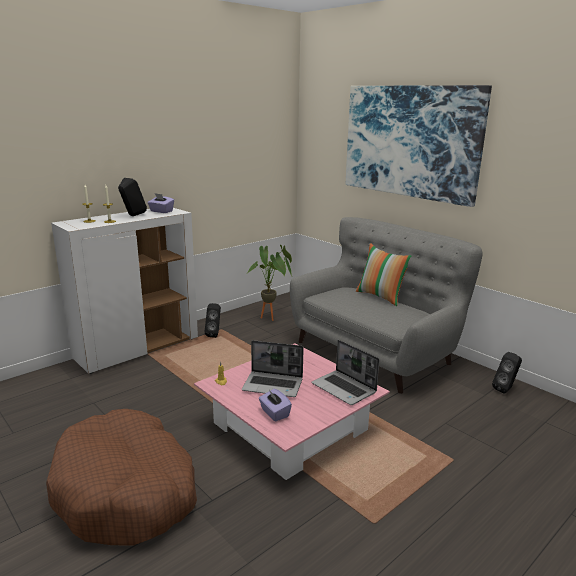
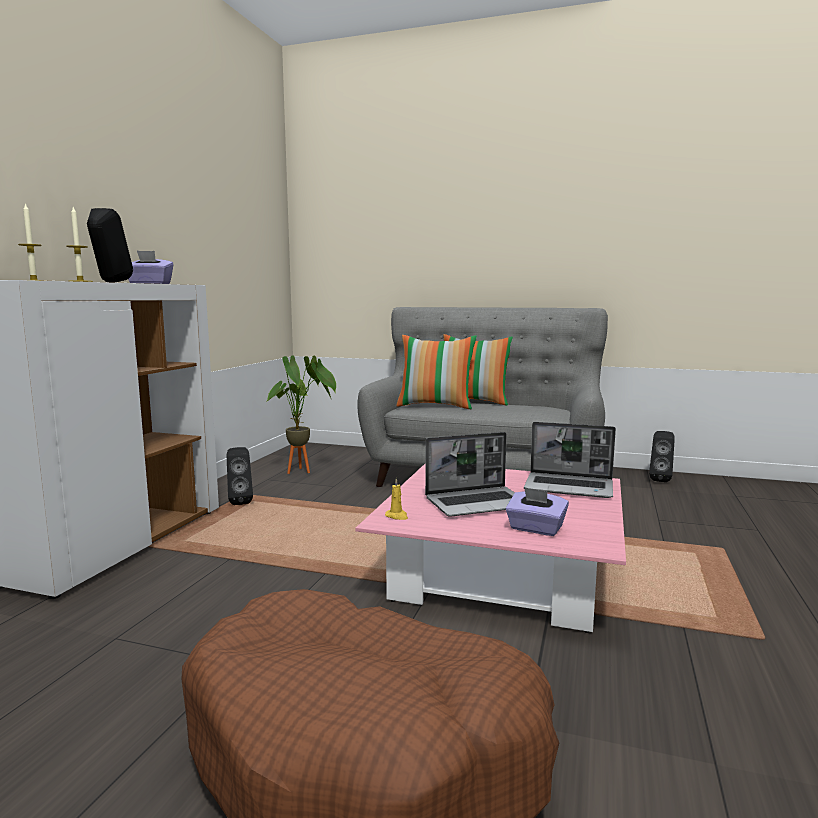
camera: 30 degrees left, 10 degrees down
picture [346,85,492,207] -> none
none -> pillow [397,335,477,409]

